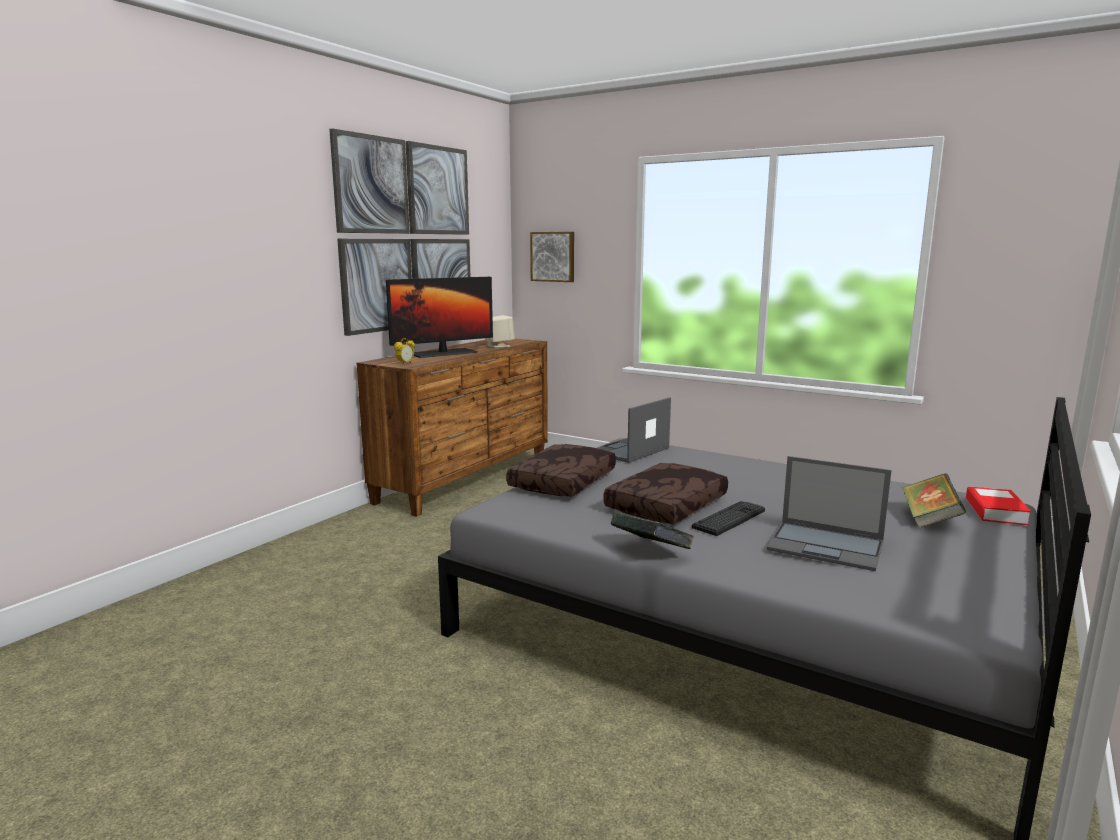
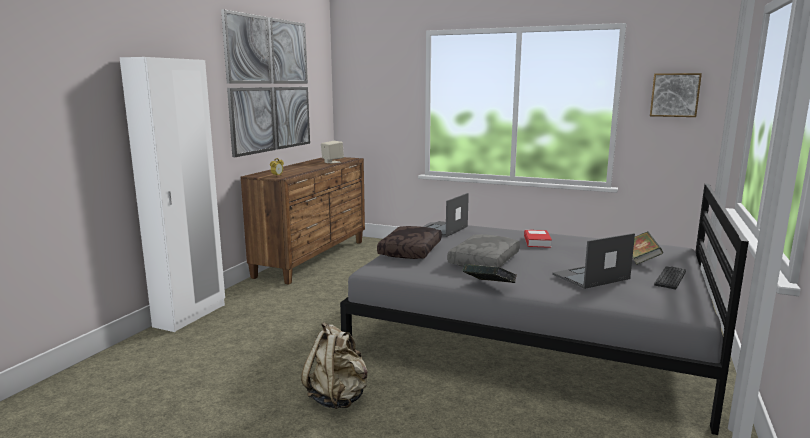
camera: 10 degrees left, 0 degrees up
monitor [386,277,493,358] -> none
picture [530,232,574,282] -> picture moved to [650,73,702,117]
brown pillow [603,463,728,524] -> grey pillow [447,234,520,268]
keyboard [692,501,765,536] -> keyboard moved to [654,266,686,289]
laptop [767,456,892,571] -> laptop turned 135 degrees clockwise [552,233,635,289]
book [966,486,1031,525] -> book moved to [524,230,552,248]
none -> white wardrobe [119,57,225,332]
none -> beige backpack [301,322,368,409]

